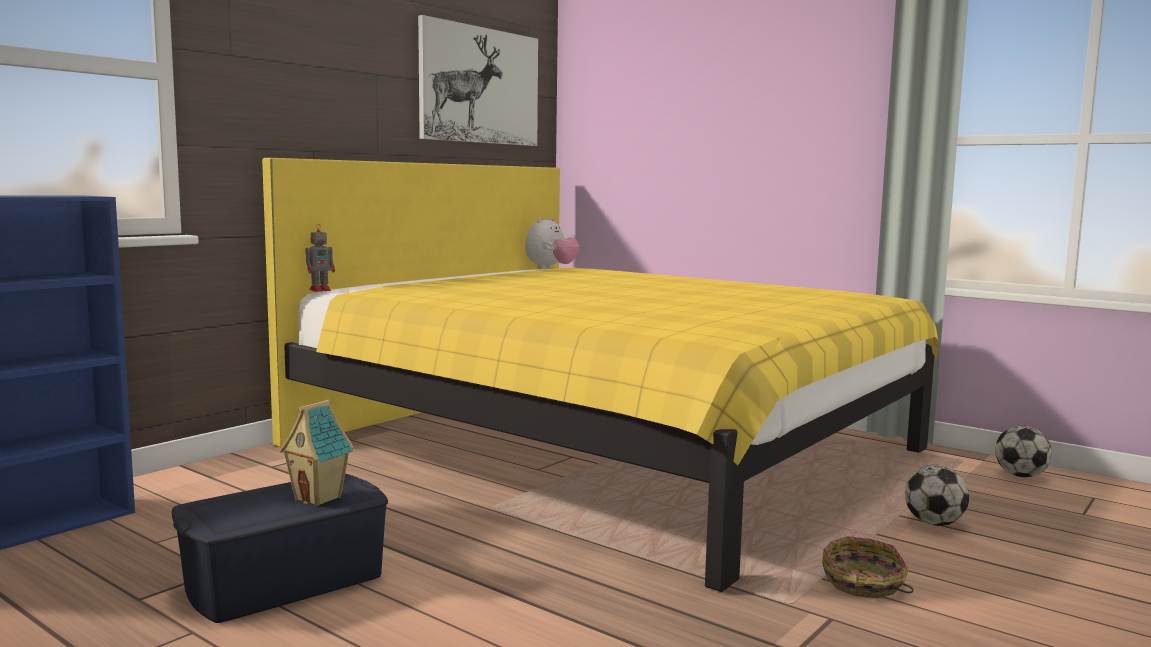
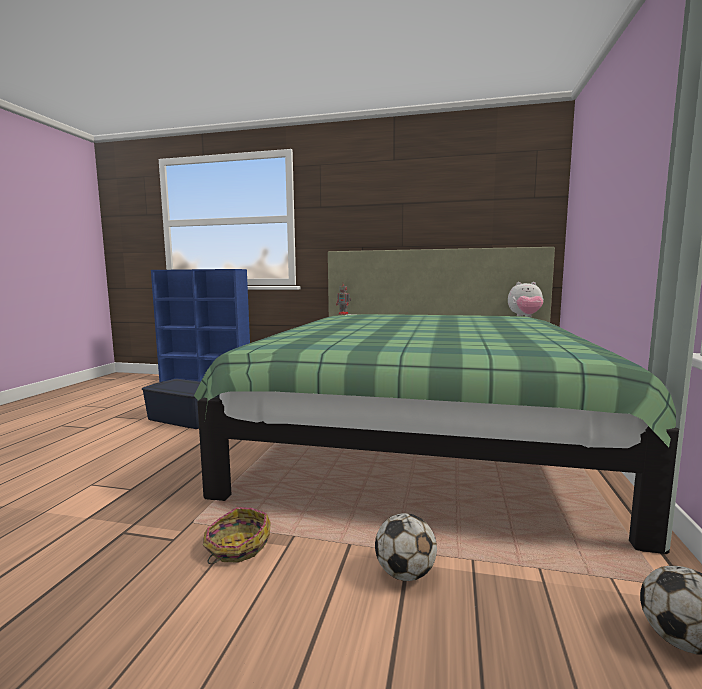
camera: 65 degrees right, 0 degrees up
yellow bed [262,158,938,592] -> green bed [194,247,679,554]
toy house [279,400,354,506] -> none
picture [418,15,538,146] -> none

